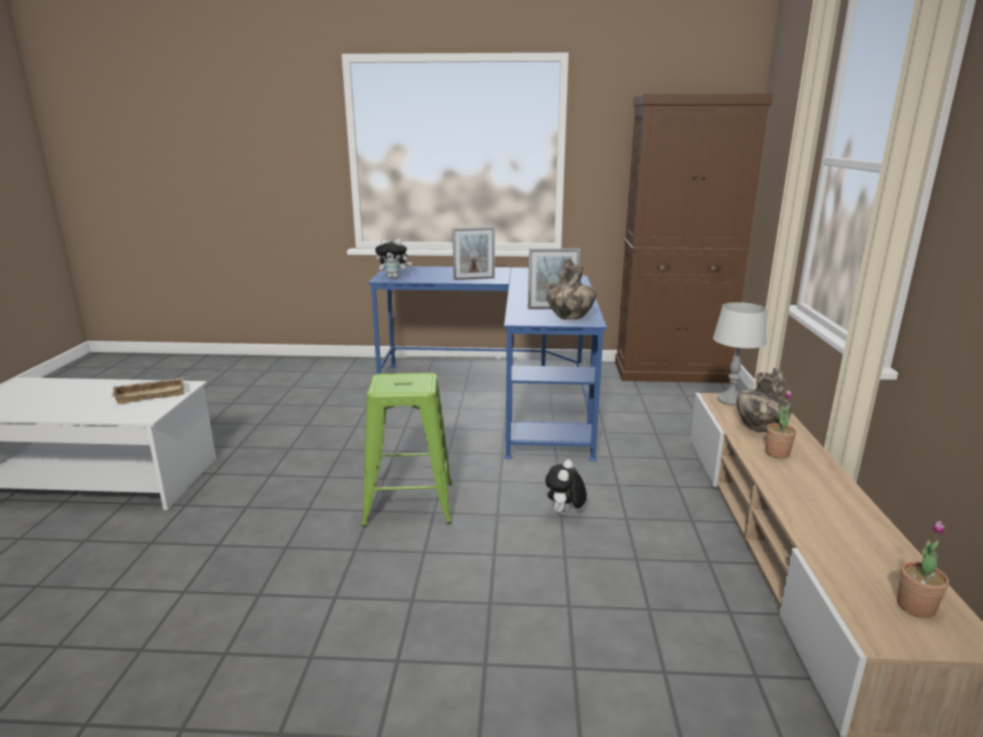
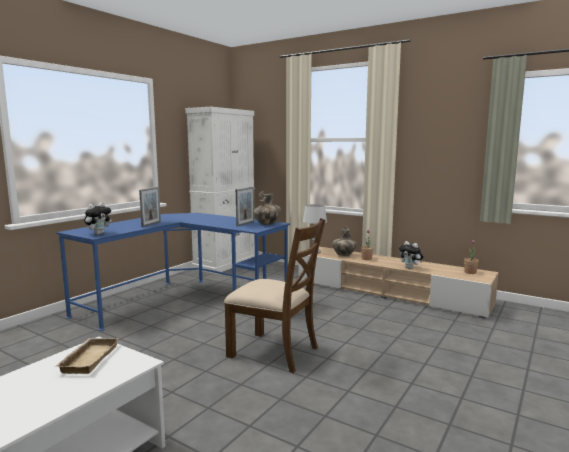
camera: 60 degrees left, 10 degrees down
green stool [362,373,452,527] -> brown chair [224,218,325,373]
plush toy [545,459,587,516] -> plush toy moved to [399,241,423,269]
brown cabinet [615,94,773,383] -> white cabinet [185,107,255,274]

